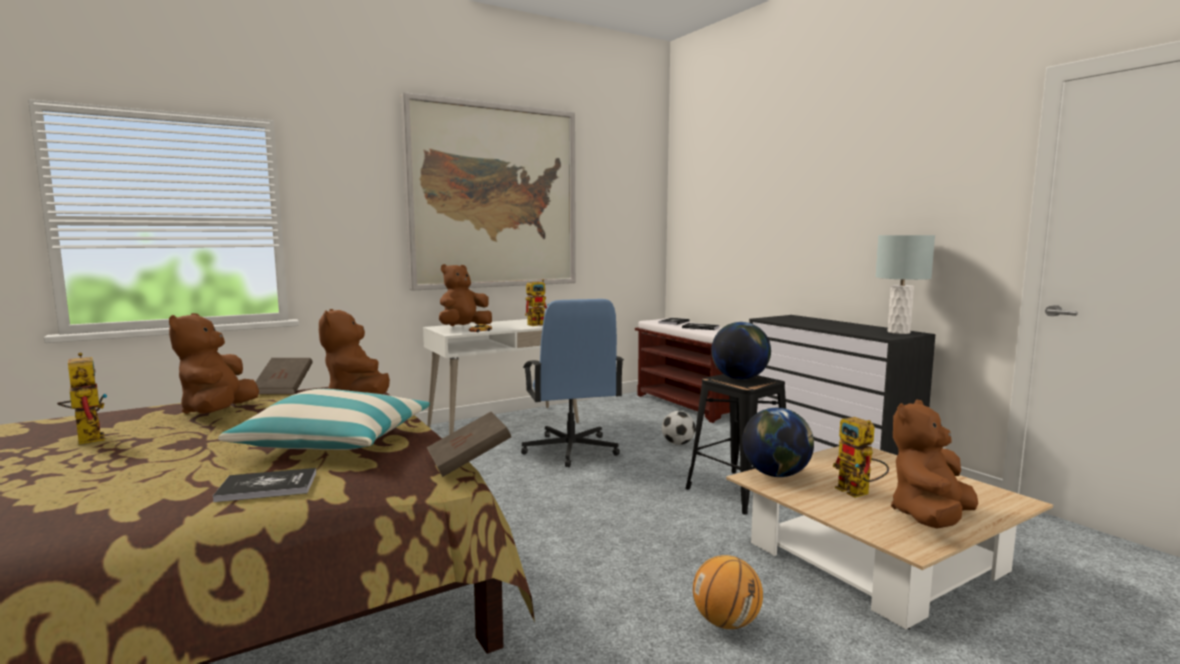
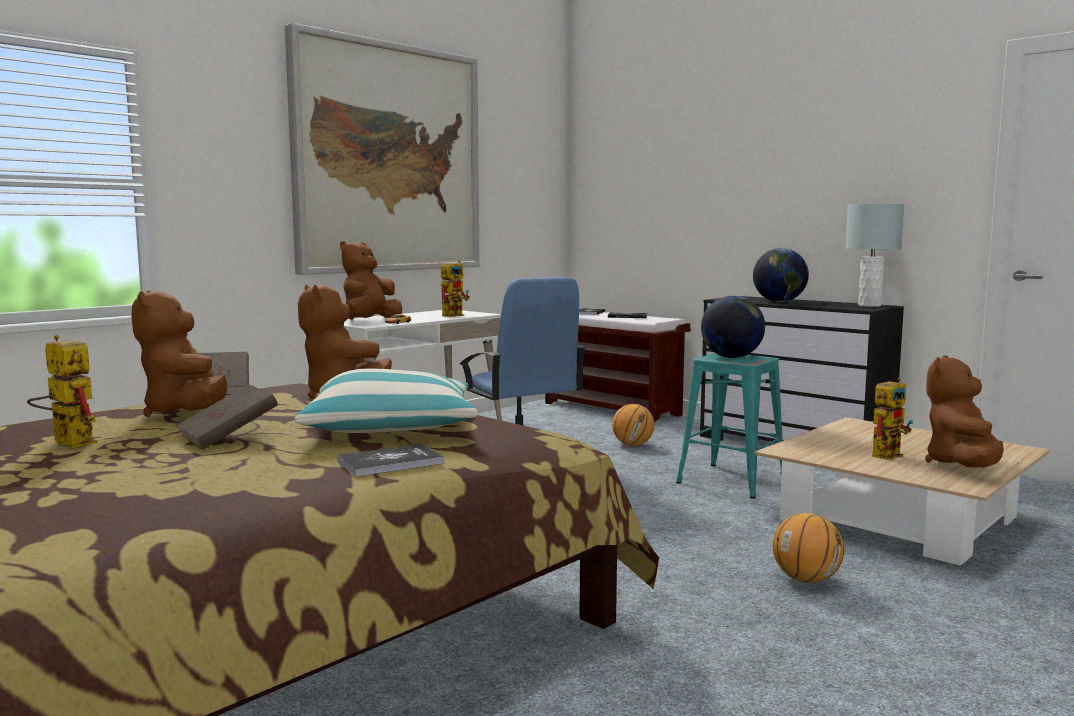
camera: 15 degrees left, 0 degrees up
brown book [427,412,511,477] -> brown book moved to [176,384,278,450]
football [662,411,695,445] -> basketball [612,404,655,446]
black stool [685,374,786,514] -> turquoise stool [676,353,783,499]
globe [742,408,814,477] -> globe moved to [753,248,809,302]
toy robot [832,417,889,498] -> toy robot turned 90 degrees counterclockwise [872,378,913,460]

